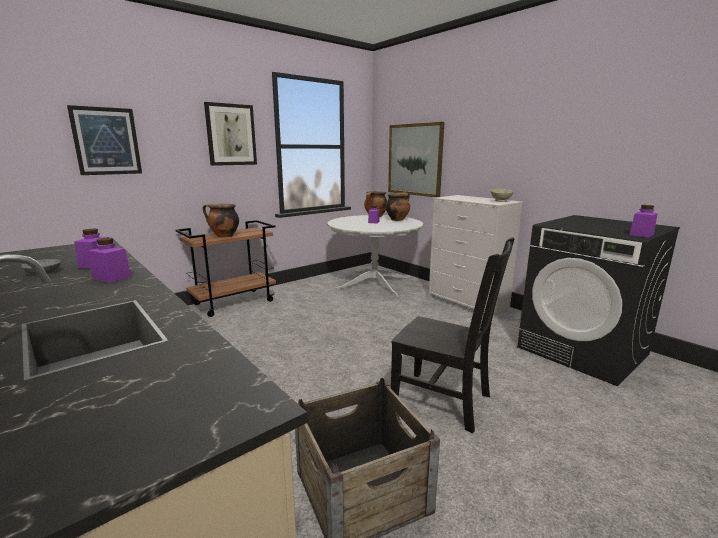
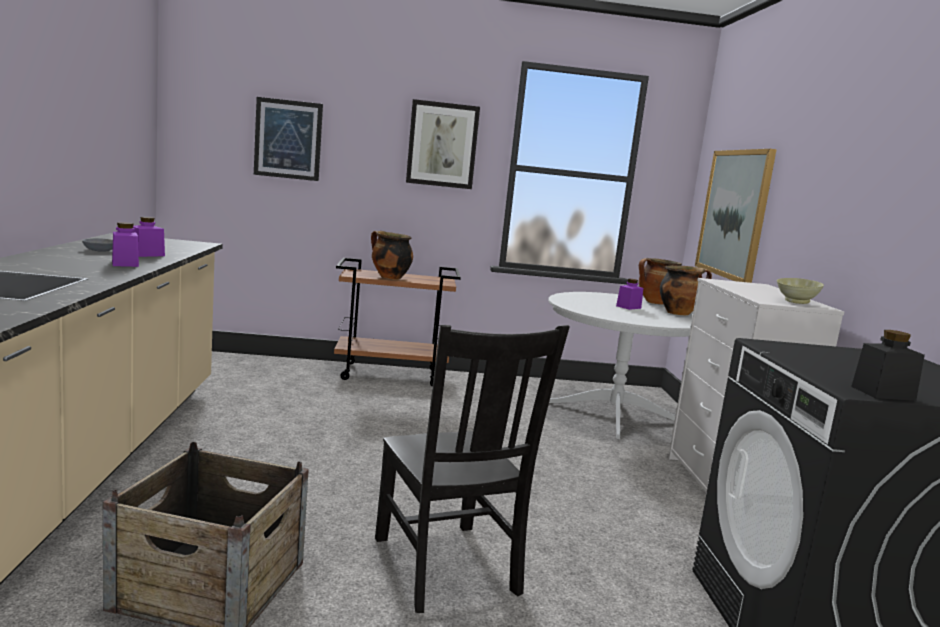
camera: 35 degrees right, 5 degrees down
purple jar [629,205,658,238] -> black jar [851,330,925,401]

